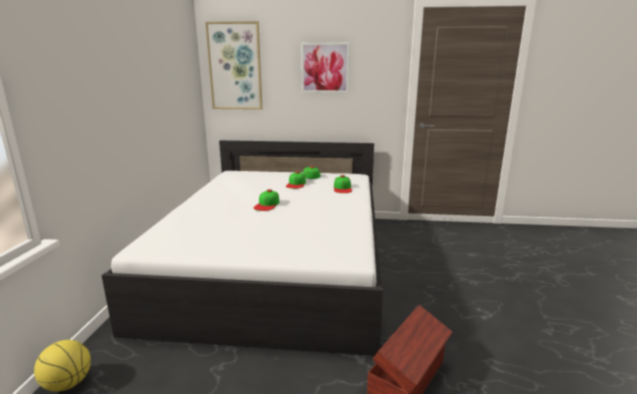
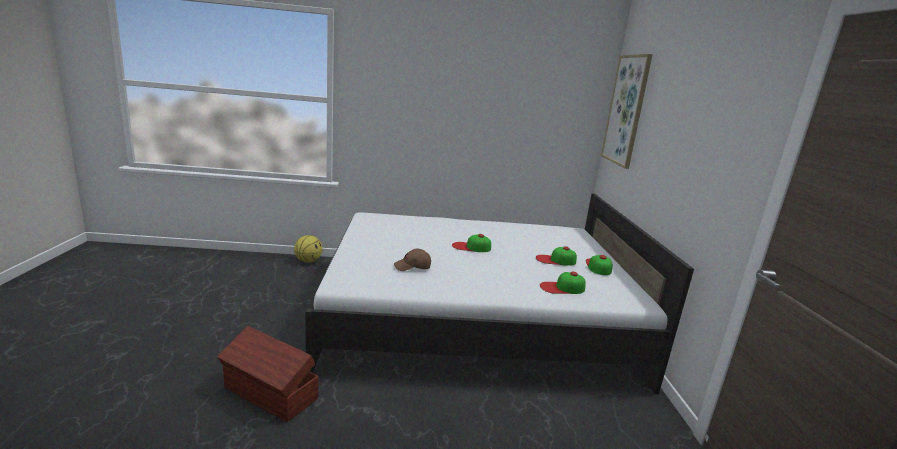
camera: 80 degrees right, 0 degrees up
picture [301,43,350,93] -> none
none -> brown cap [394,249,431,271]

